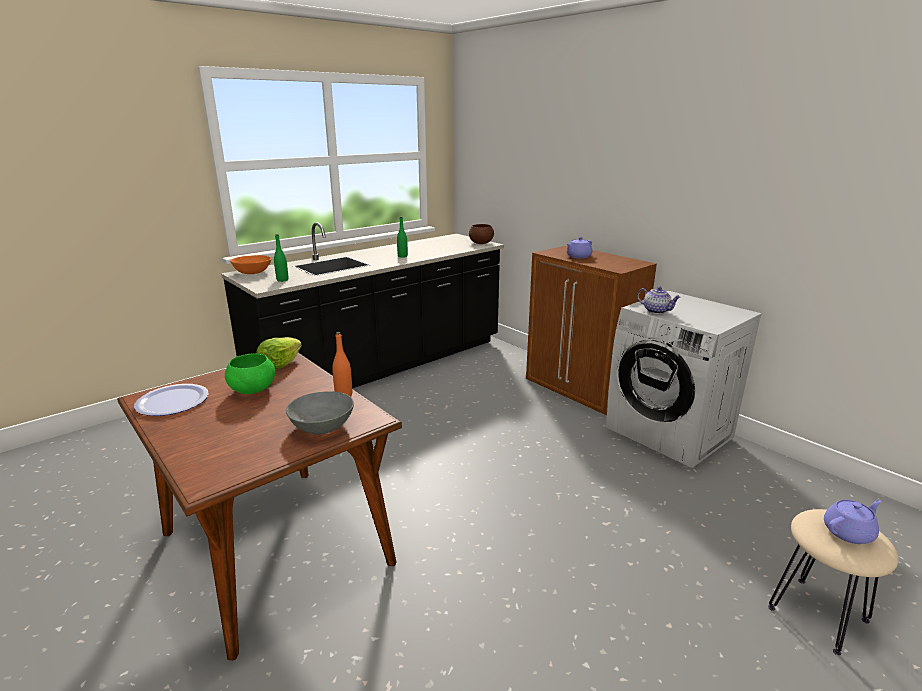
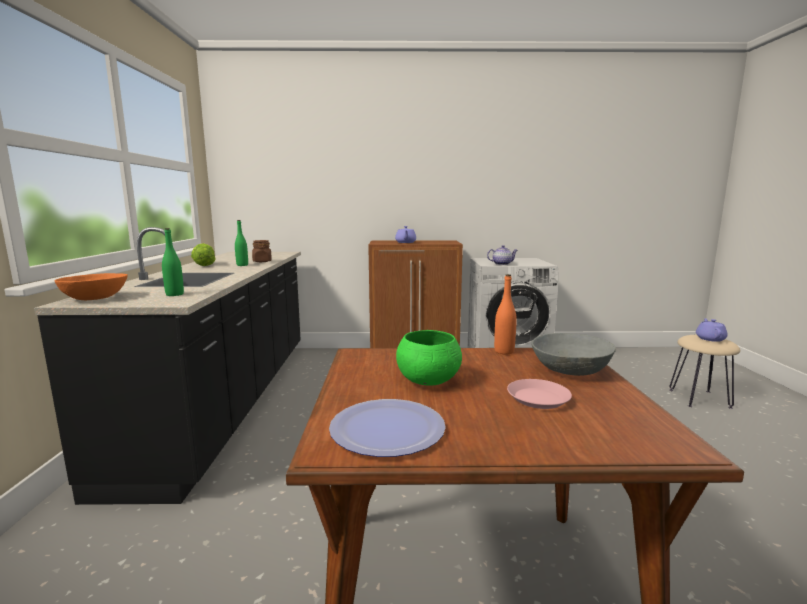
camera: 50 degrees left, 10 degrees down
lettuce [257,337,302,370] -> lettuce moved to [191,243,216,266]
brown bowl [469,224,494,244] -> none
none -> brown jar [252,240,272,262]
none -> pink plate [507,379,572,409]

